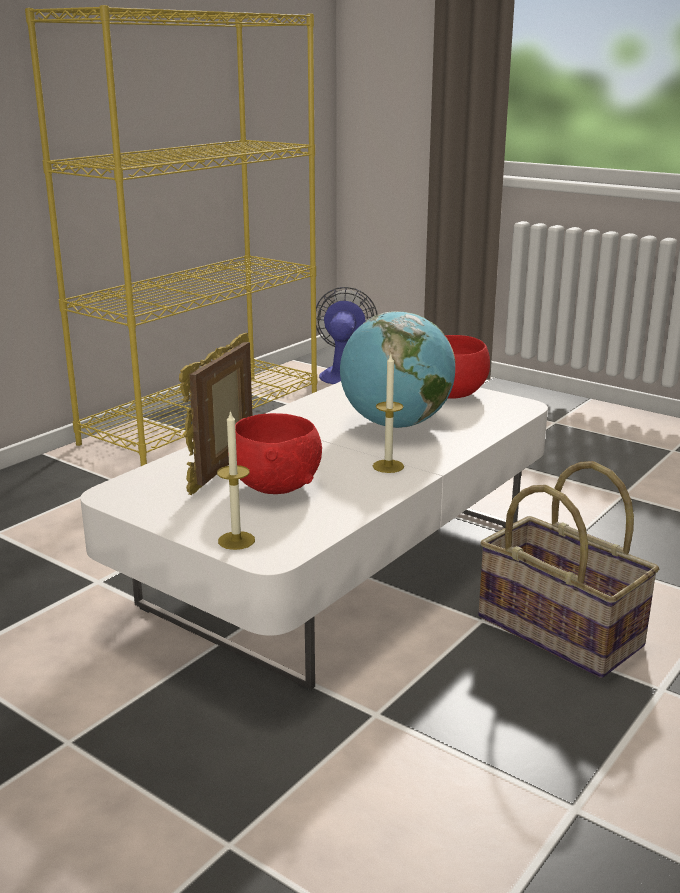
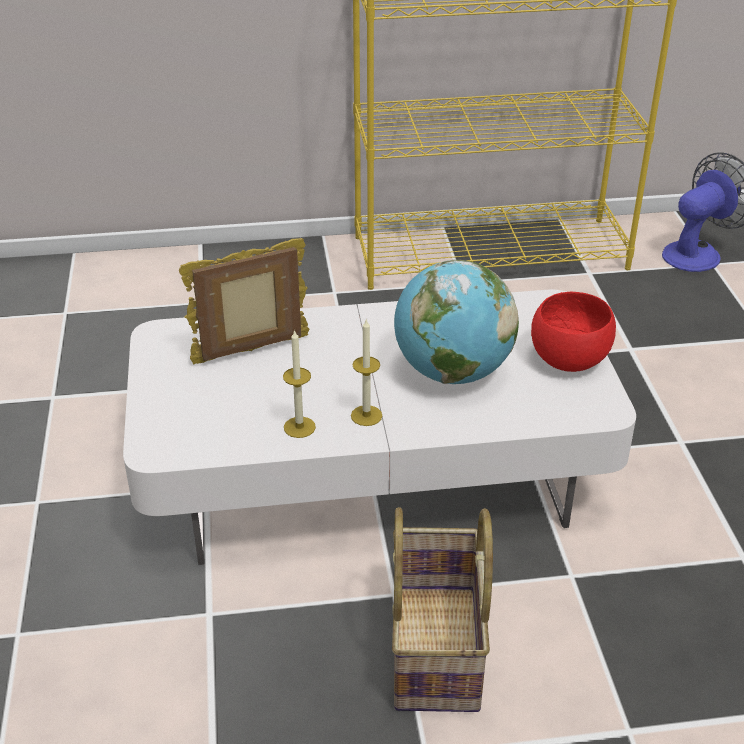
camera: 45 degrees right, 15 degrees up
candle [217,410,255,550] -> candle moved to [283,329,316,438]
red bowl [228,413,322,494] -> none

